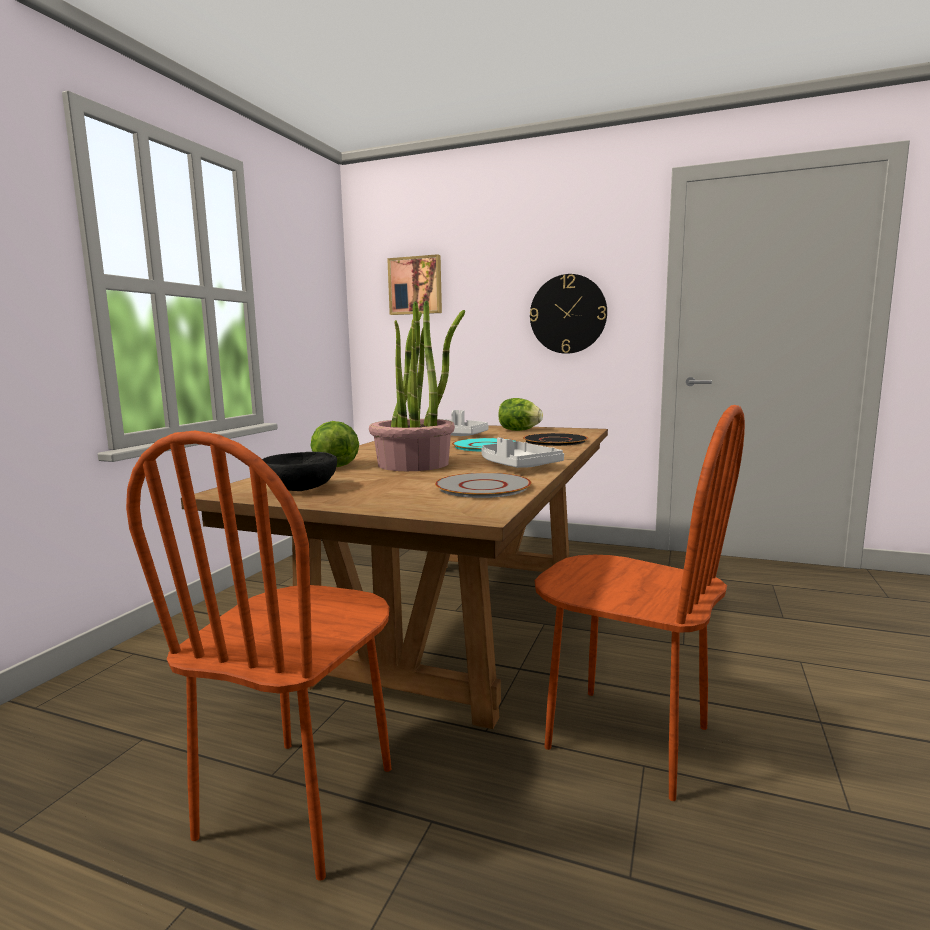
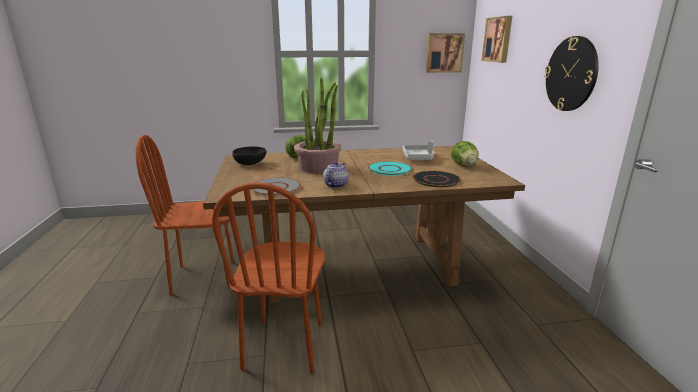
camera: 60 degrees right, 10 degrees up
grey tray [481,437,564,468] -> teapot [323,161,349,188]
none -> picture [426,33,465,73]

